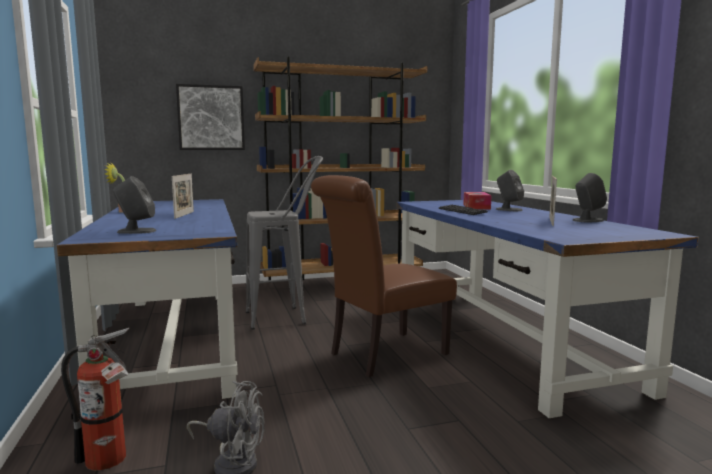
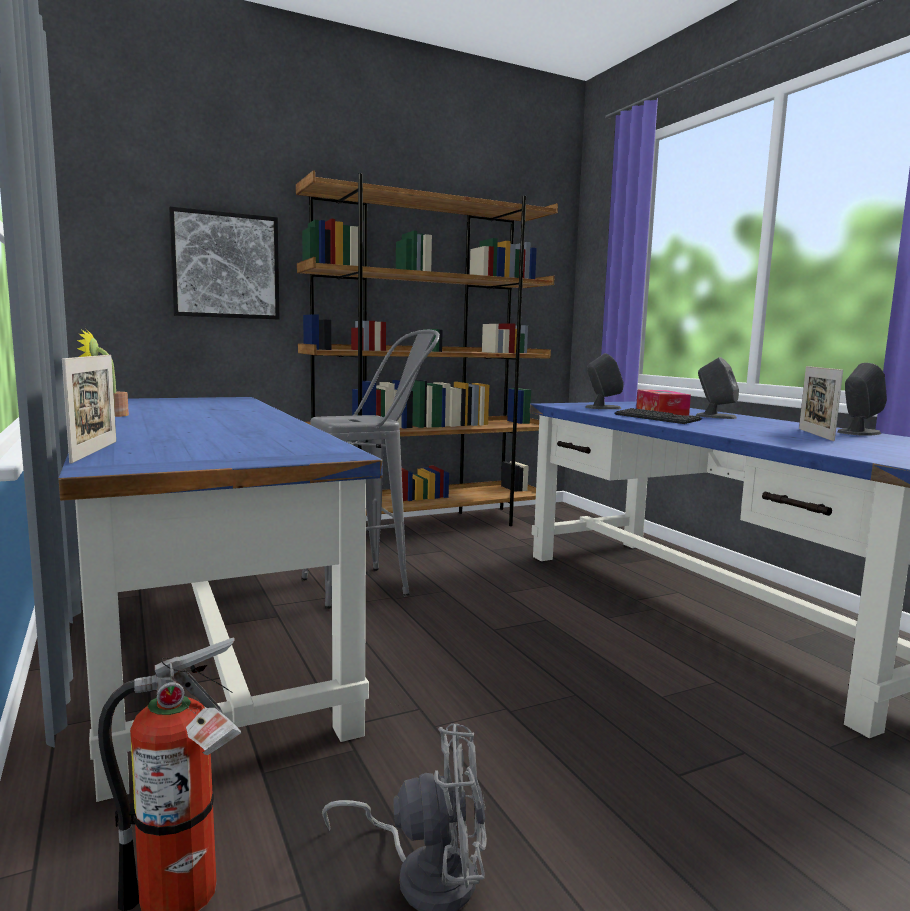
camera: 10 degrees left, 0 degrees up
grey speaker [113,176,157,234] -> grey speaker moved to [585,353,624,409]
picture frame [172,174,194,219] -> picture frame moved to [62,355,116,464]
brown chair [311,175,457,377] -> none

